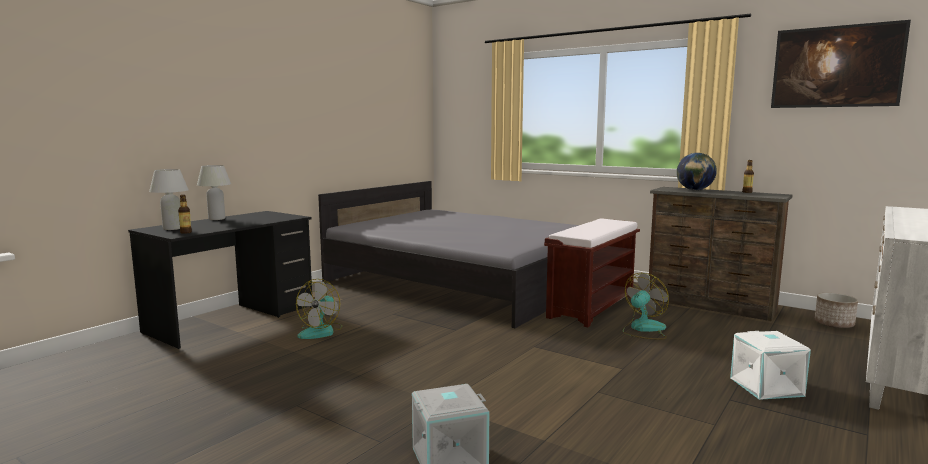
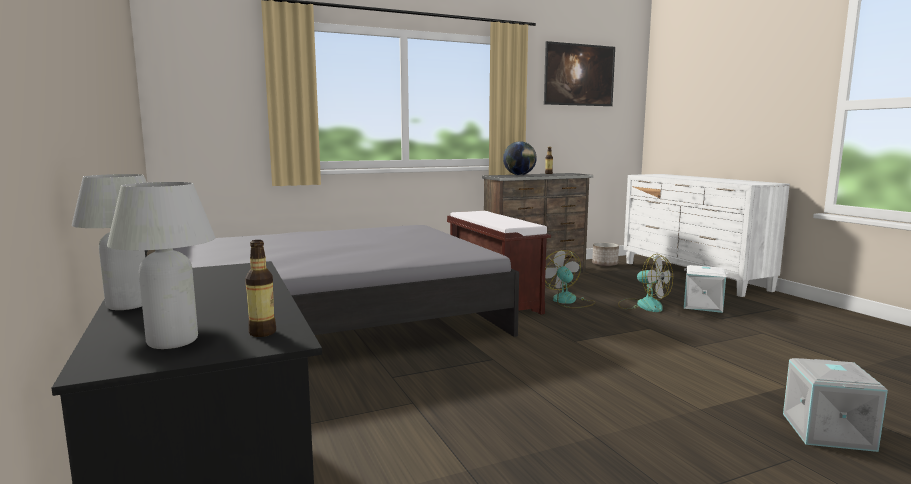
camera: 60 degrees left, 0 degrees up
fan [296,279,342,339] -> fan moved to [618,254,673,312]

